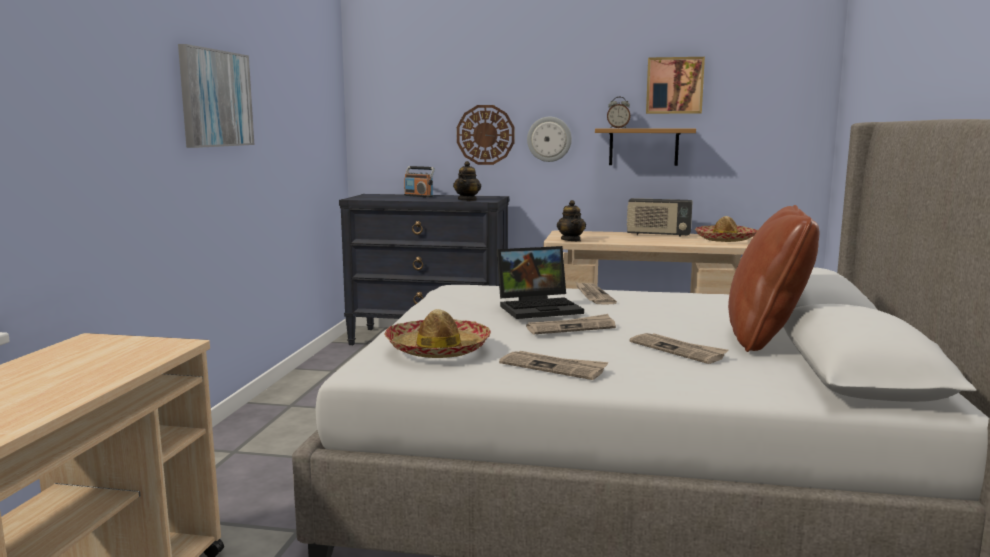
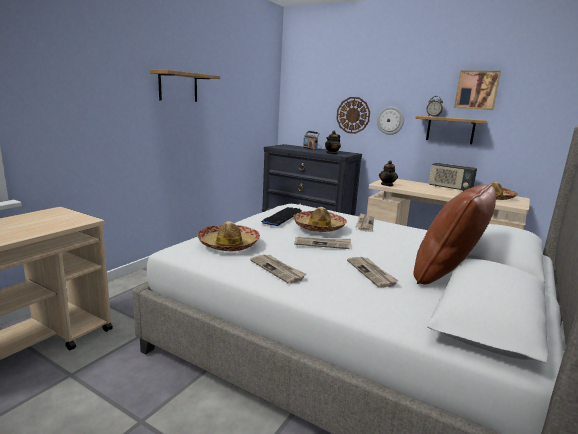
camera: 20 degrees right, 5 degrees up
picture [178,44,254,148] -> shelf [150,70,220,102]
laptop [497,246,584,319] -> hat [293,207,347,232]
none -> keyboard [261,207,302,226]

